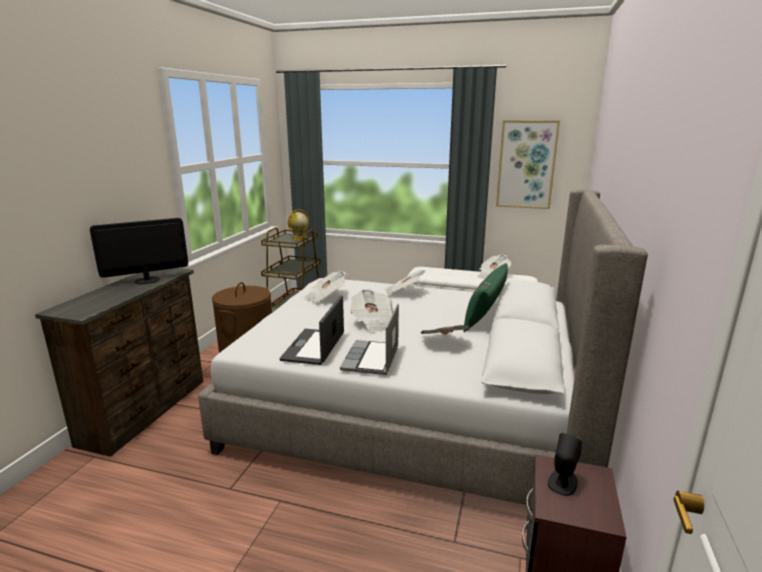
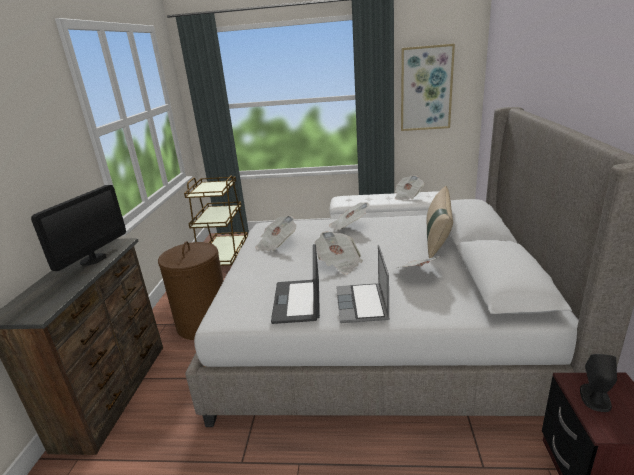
camera: 10 degrees left, 5 degrees up
monitor [90,218,188,285] -> monitor turned 150 degrees clockwise [31,185,126,271]
globe [288,209,309,240] -> none
green pillow [463,263,508,332] -> beige pillow [426,186,453,258]

